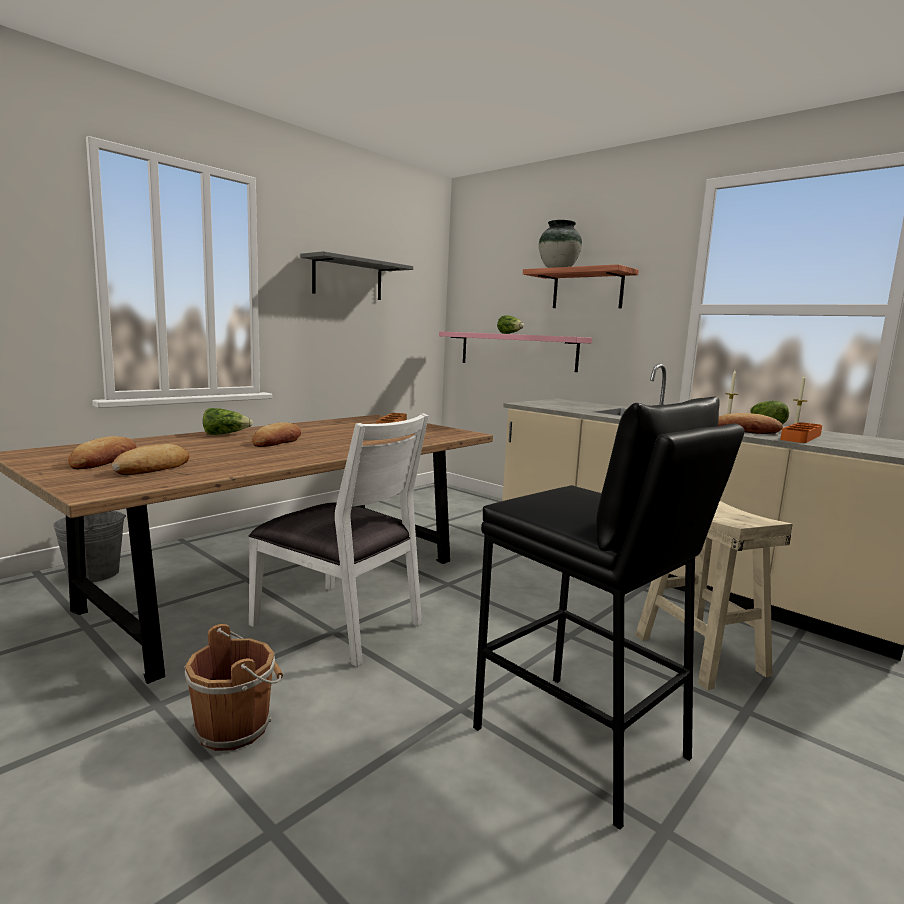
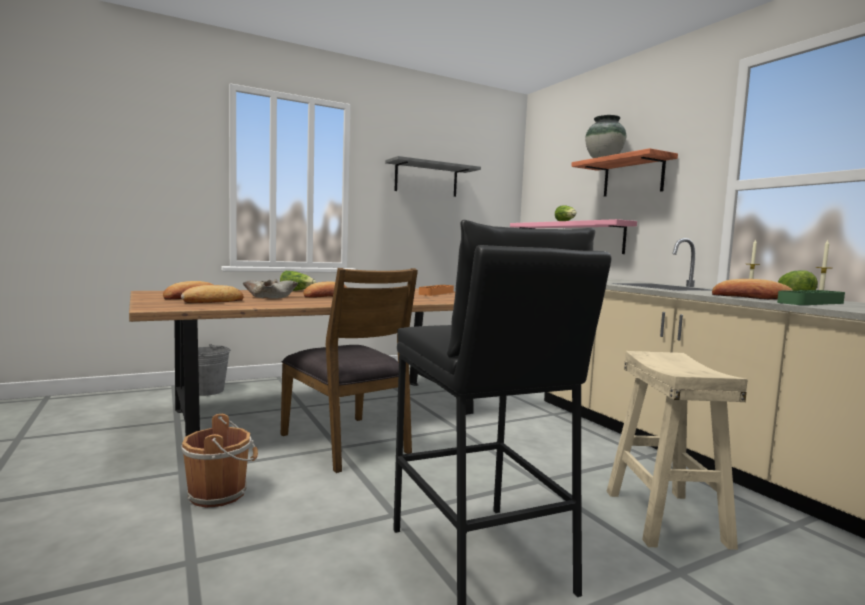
camera: 20 degrees right, 5 degrees down
white chair [249,413,429,667] -> brown chair [281,268,418,473]
orange tray [780,422,822,443] -> green tray [777,290,845,305]
none -> beige bowl [243,279,298,299]

